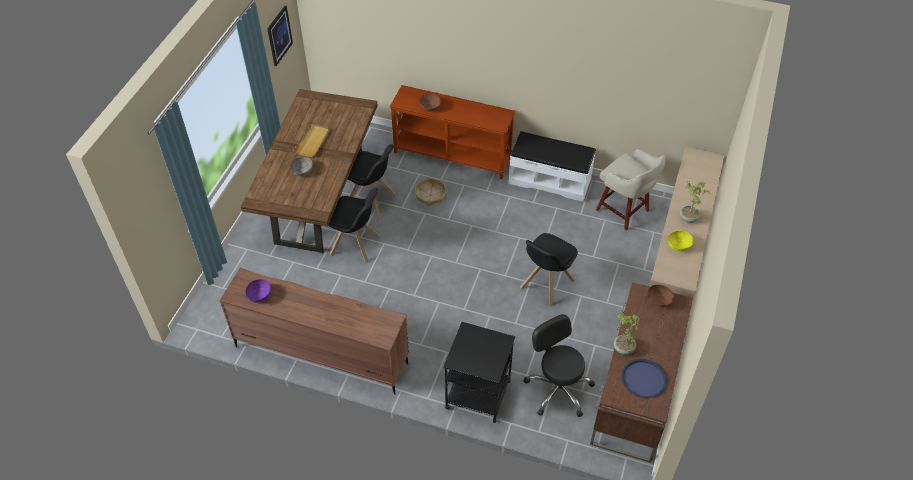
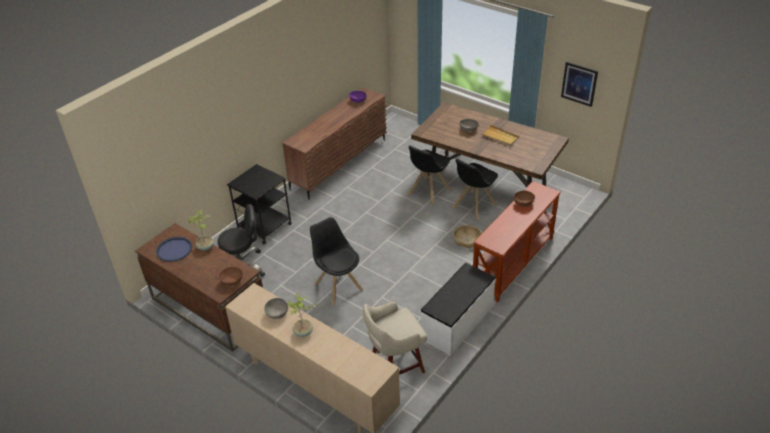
camera: 110 degrees right, 10 degrees down
yellow bowl [668,230,694,252] -> grey bowl [264,298,288,319]

